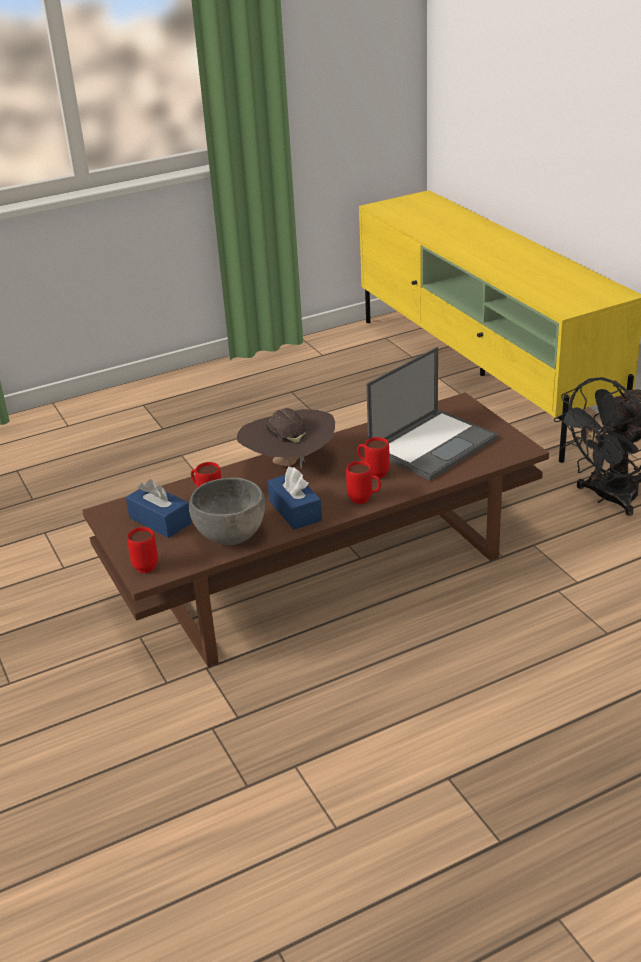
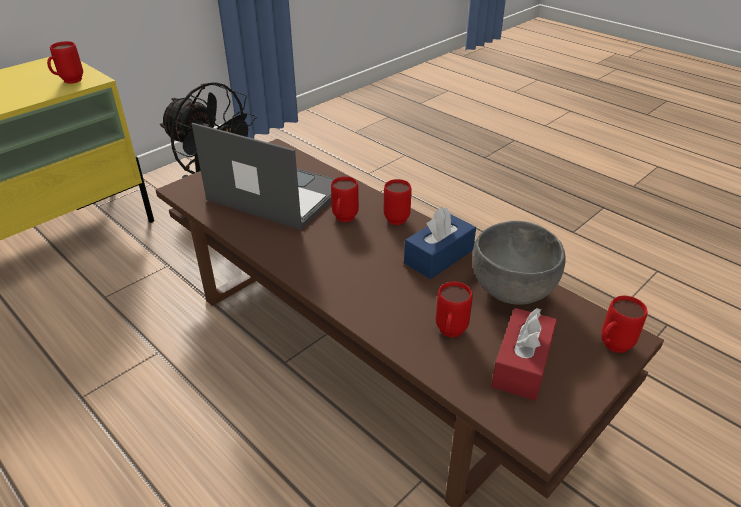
camera: 110 degrees left, 5 degrees up
blue tissue box [126,479,191,538] -> red tissue box [491,308,557,401]
brown hat [237,408,335,469] -> none
none -> red mug [47,41,83,84]

